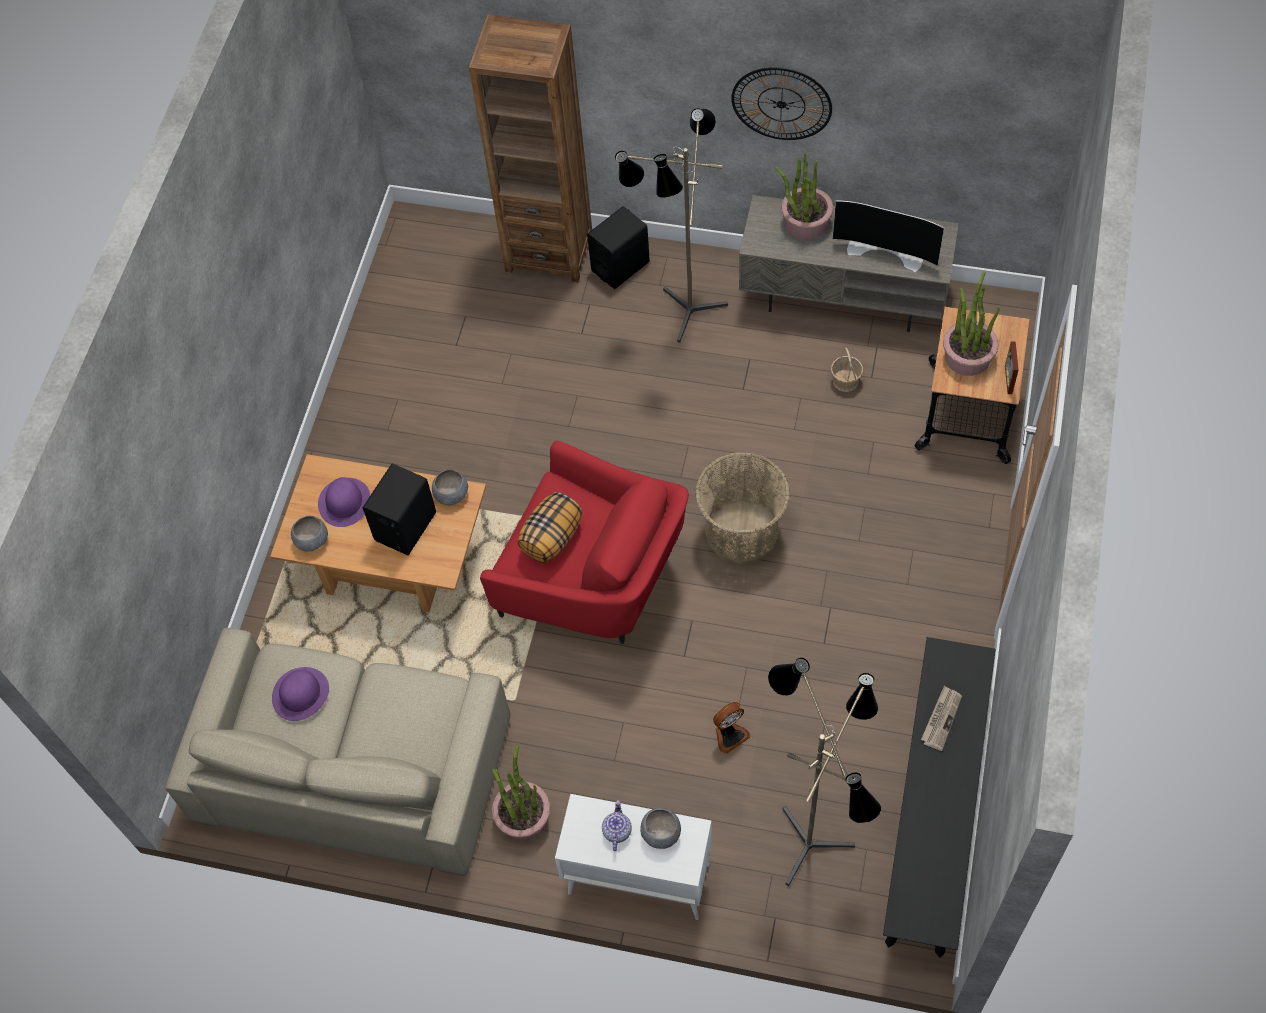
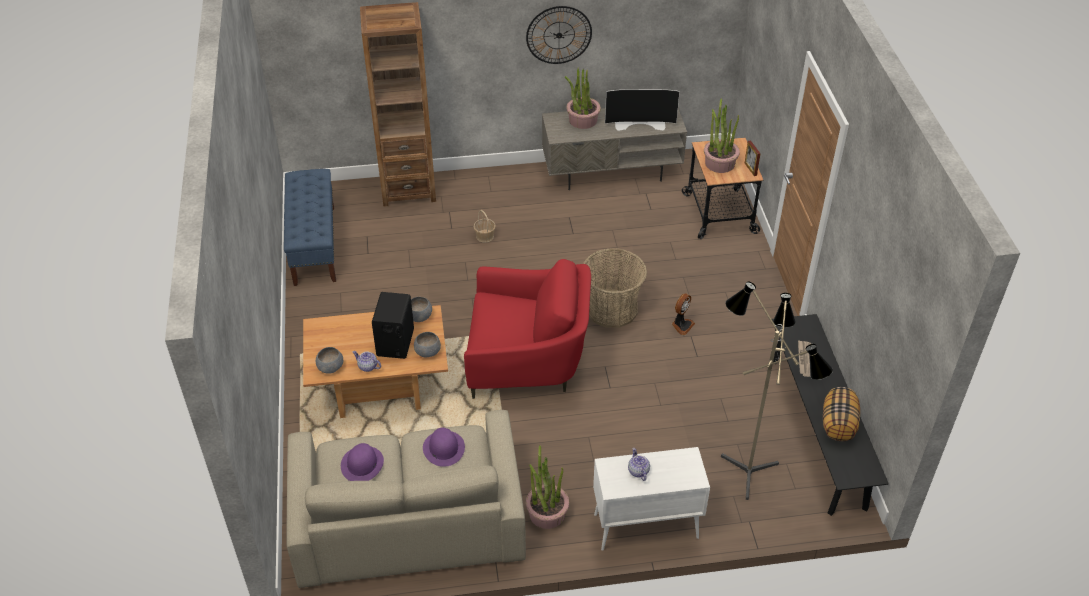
camera: 25 degrees left, 15 degrees down
purple hat [318,477,370,527] -> purple hat moved to [423,428,465,467]
pillow [518,492,583,563] -> pillow moved to [823,387,860,441]
black speaker [587,206,650,289] -> none
floor lamp [615,108,728,343] -> none
grey bowl [640,808,681,849] -> grey bowl moved to [414,332,441,357]
fan [713,702,750,754] -> fan moved to [672,293,695,335]
basket [831,347,863,392] -> basket moved to [474,210,496,243]
none -> blue bench [284,169,336,286]
none -> teapot [353,351,381,372]

